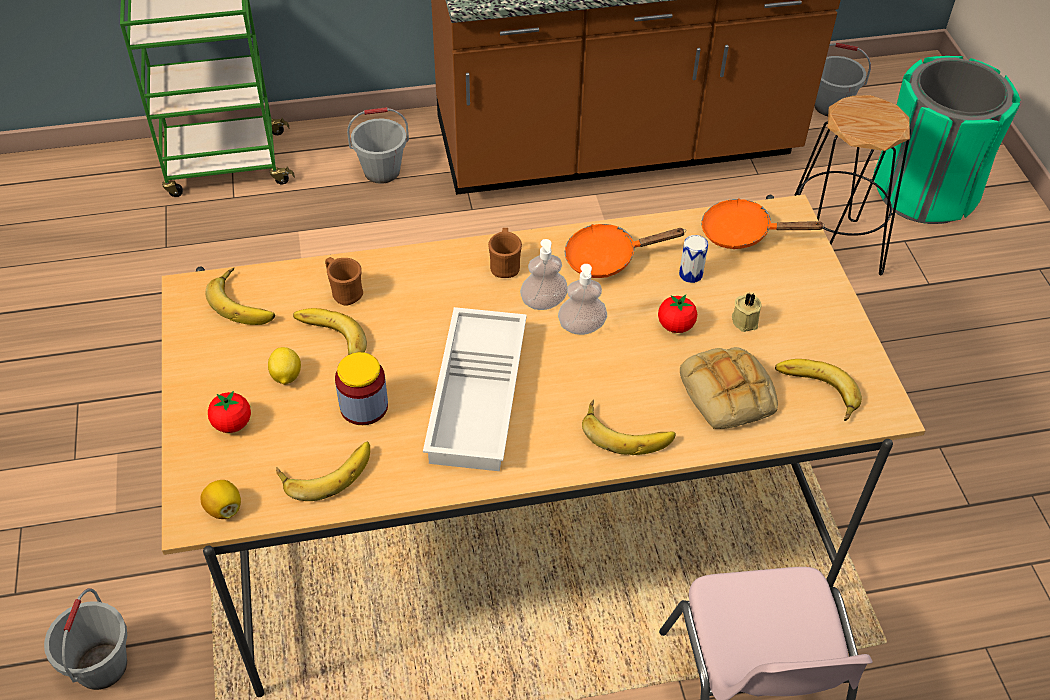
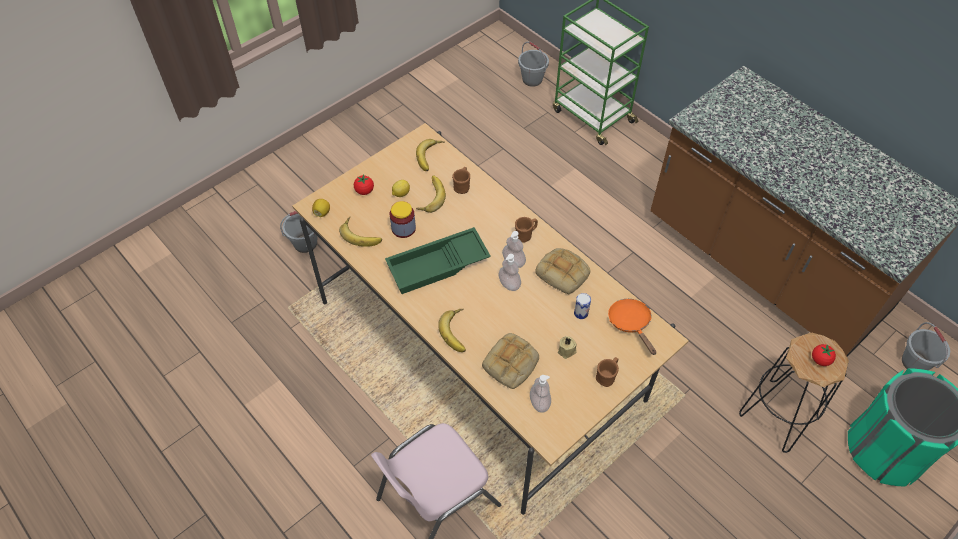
camera: 60 degrees right, 5 degrees up
grey bucket [347,107,409,184] -> grey bucket moved to [518,42,549,87]
white tray [423,307,527,471] -> green tray [385,227,491,294]
orange frying pan [565,224,685,278] -> bread [535,248,591,295]
tomato [658,295,697,333] -> tomato moved to [812,344,836,366]
banana [775,359,862,421] -> soap dispenser [530,375,551,413]
none -> brown mug [596,357,619,387]

